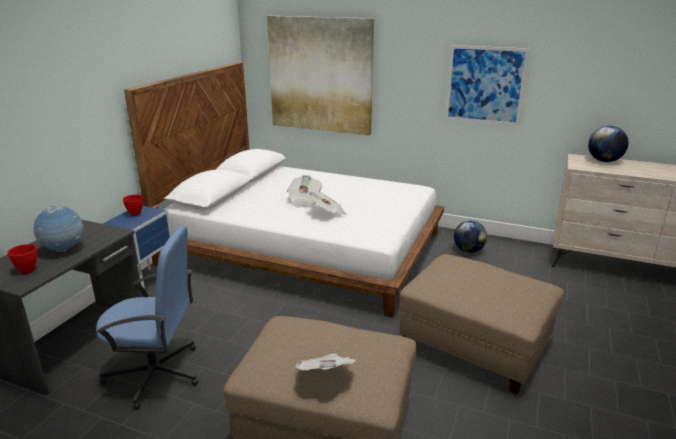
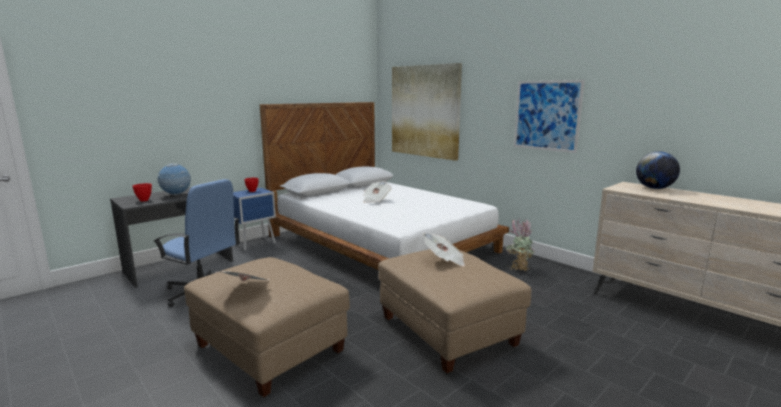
camera: 25 degrees right, 10 degrees down
newspaper [308,191,347,215] -> newspaper moved to [423,233,465,266]
globe [454,220,487,253] -> potted plant [506,218,534,271]

